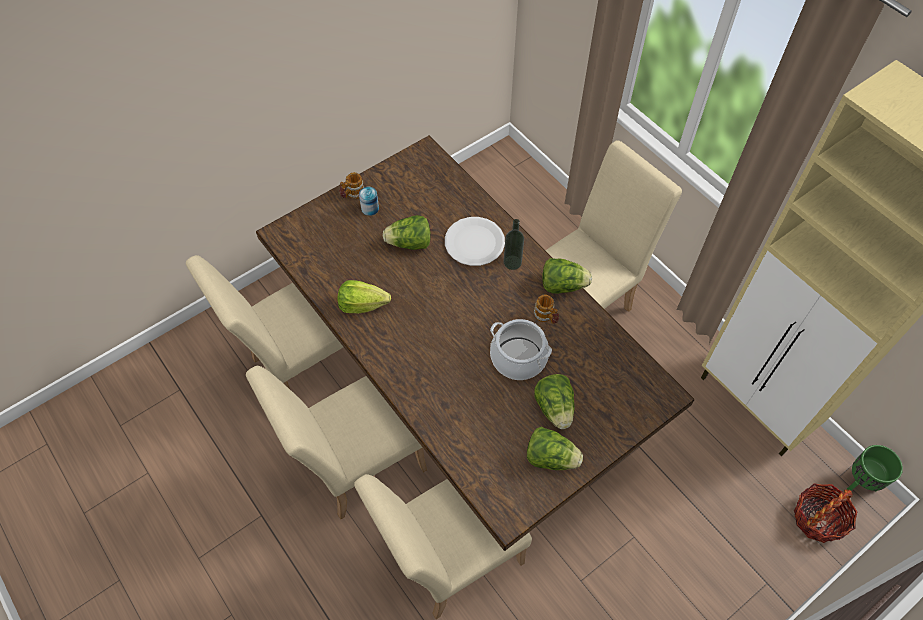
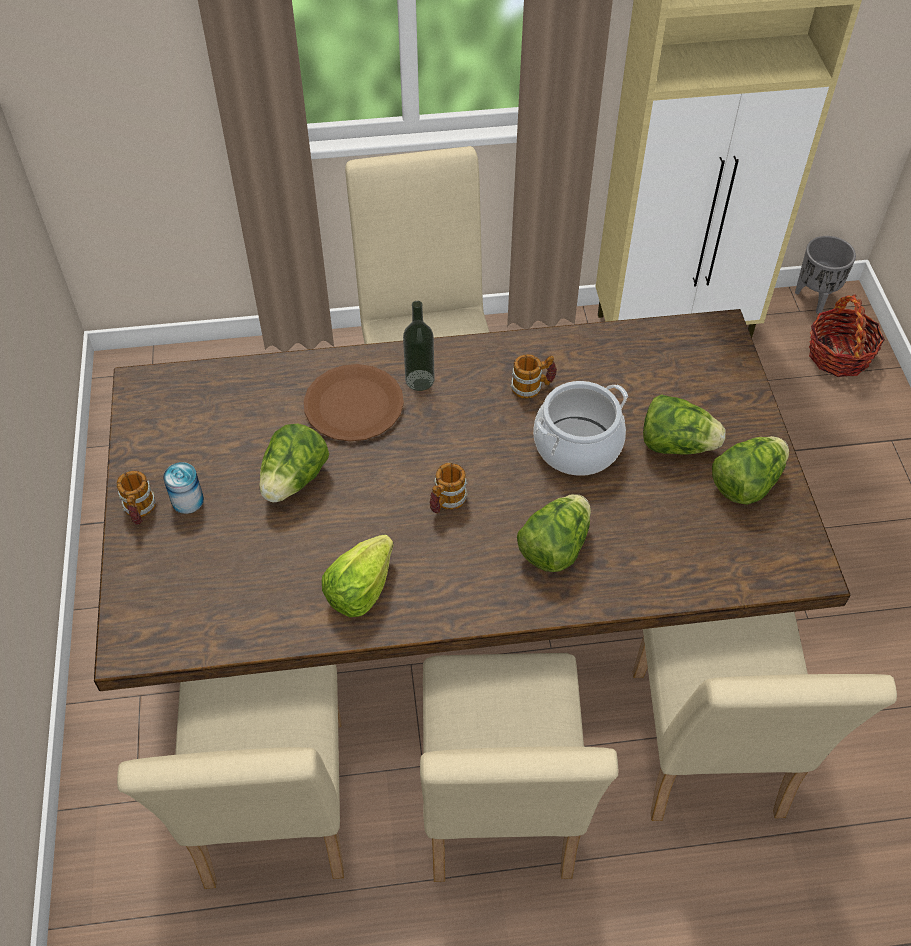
camera: 60 degrees left, 5 degrees down
white plate [445,217,505,266] -> brown plate [304,364,404,442]
lettuce [542,258,592,294] -> lettuce moved to [517,494,591,572]
green planter [847,445,903,492] -> grey planter [795,236,856,314]
none -> mug [430,463,468,513]

